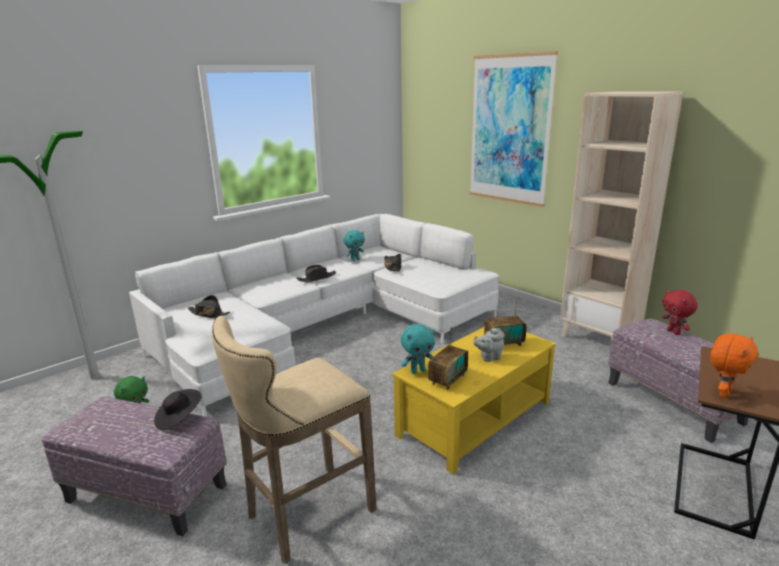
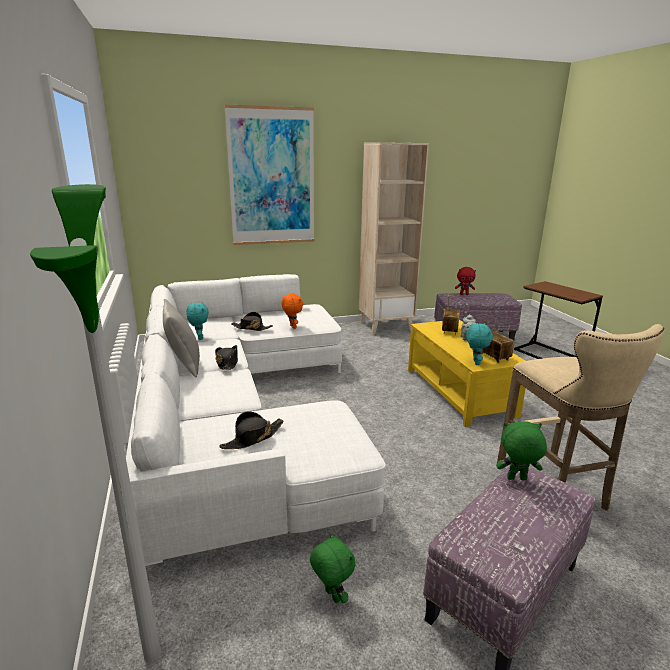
camera: 65 degrees left, 0 degrees up
black hat [154,389,202,430] -> green plush toy [496,421,547,480]
orange plush toy [710,333,758,398] -> orange plush toy moved to [281,293,303,329]
none -> grey pillow [163,299,200,377]

